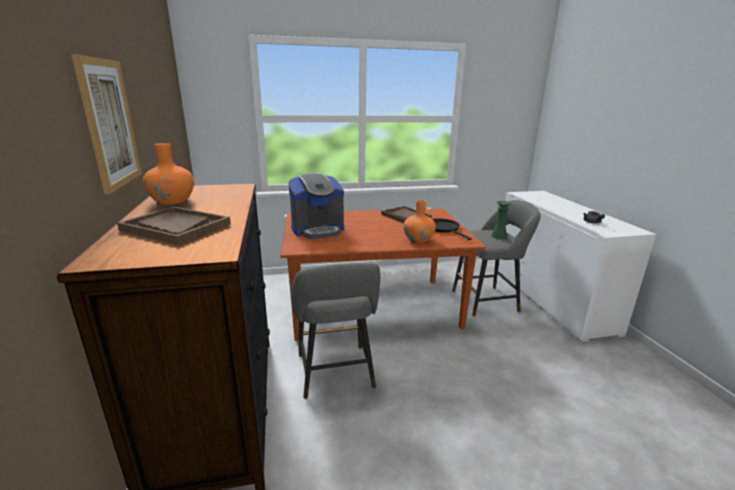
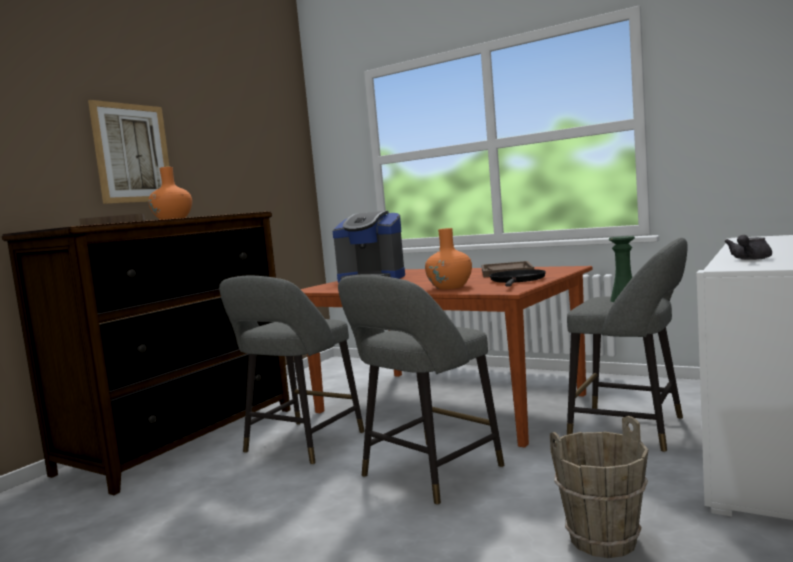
camera: 45 degrees right, 15 degrees down
none -> grey stool [338,274,504,505]
none -> brown bucket [550,416,649,558]

